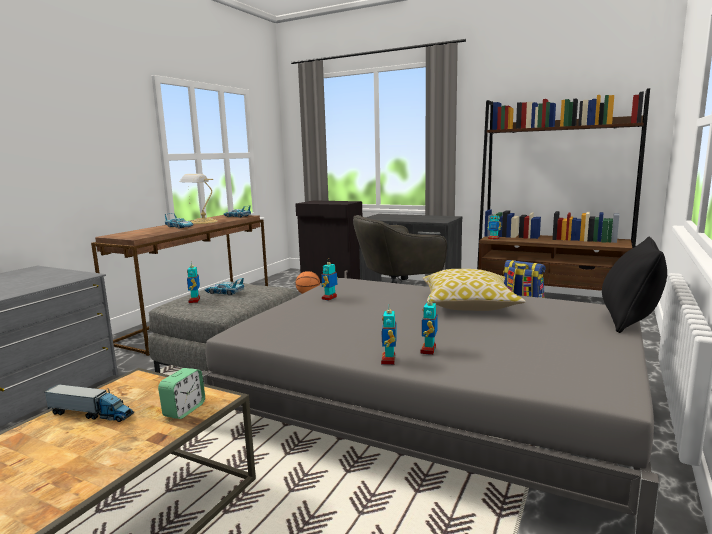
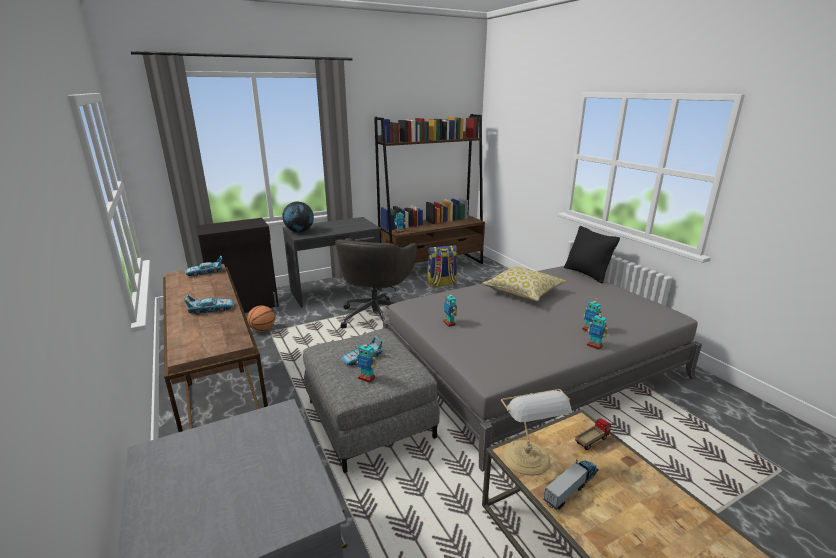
camera: 55 degrees left, 10 degrees up
alarm clock [158,368,205,419] -> toy truck [575,418,611,450]
table lamp [180,174,218,224] -> table lamp moved to [501,389,572,476]
none -> globe [282,202,314,233]

